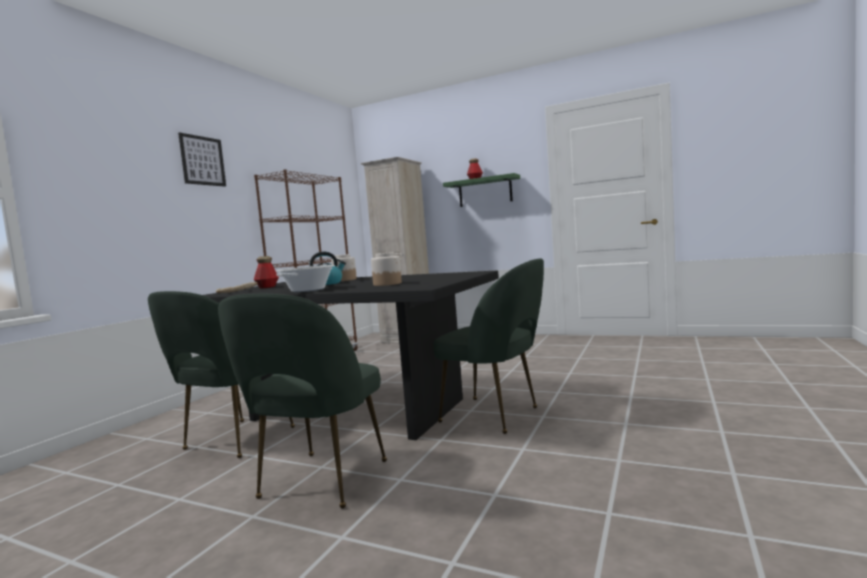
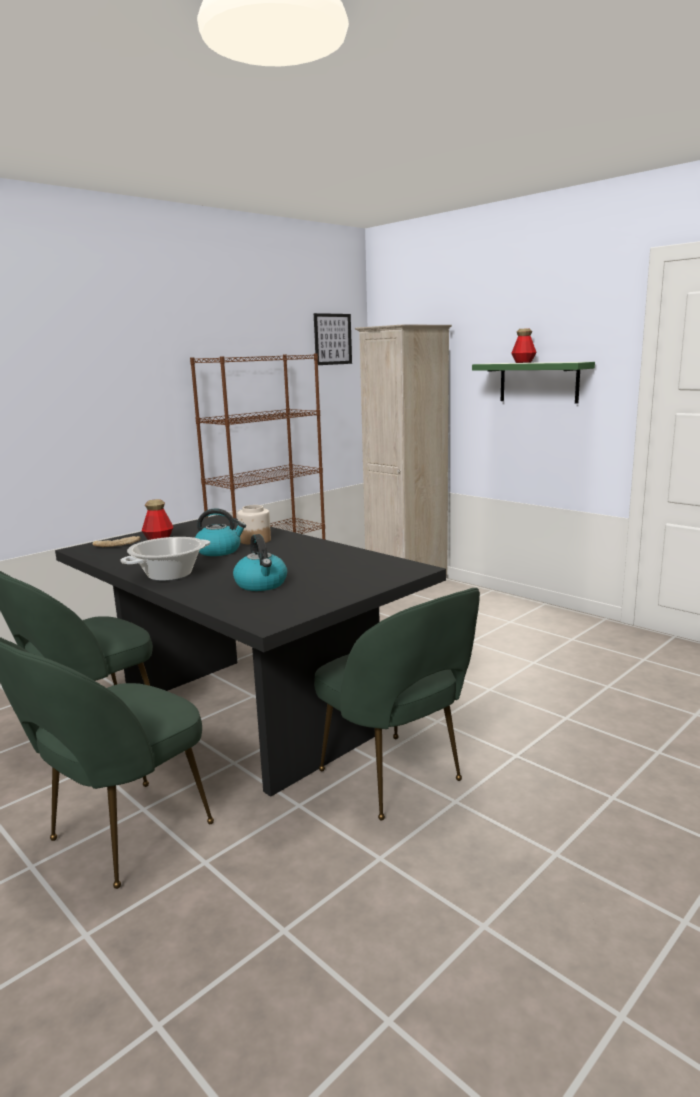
camera: 20 degrees right, 10 degrees up
picture [178,132,226,187] -> picture moved to [314,313,352,365]
jar [371,252,402,286] -> kettle [233,534,287,591]

